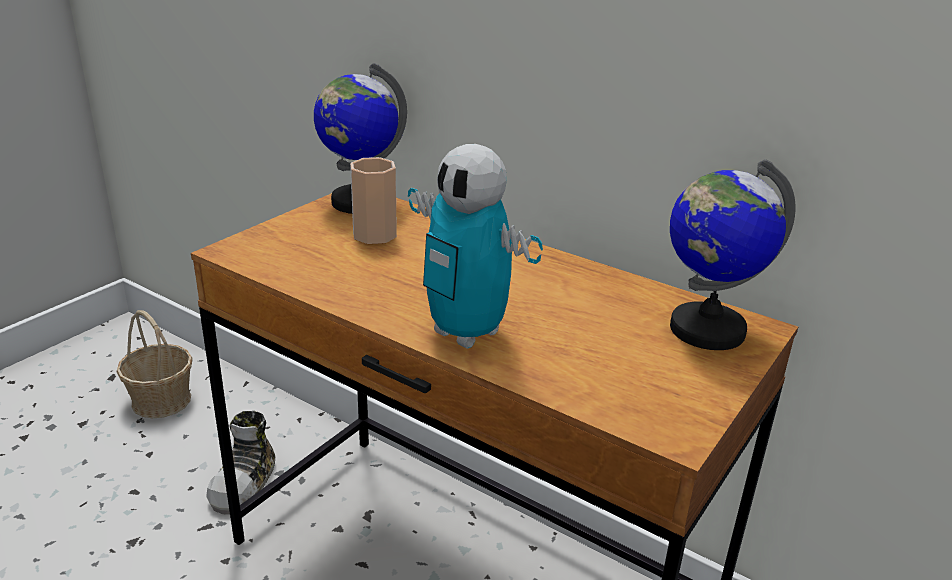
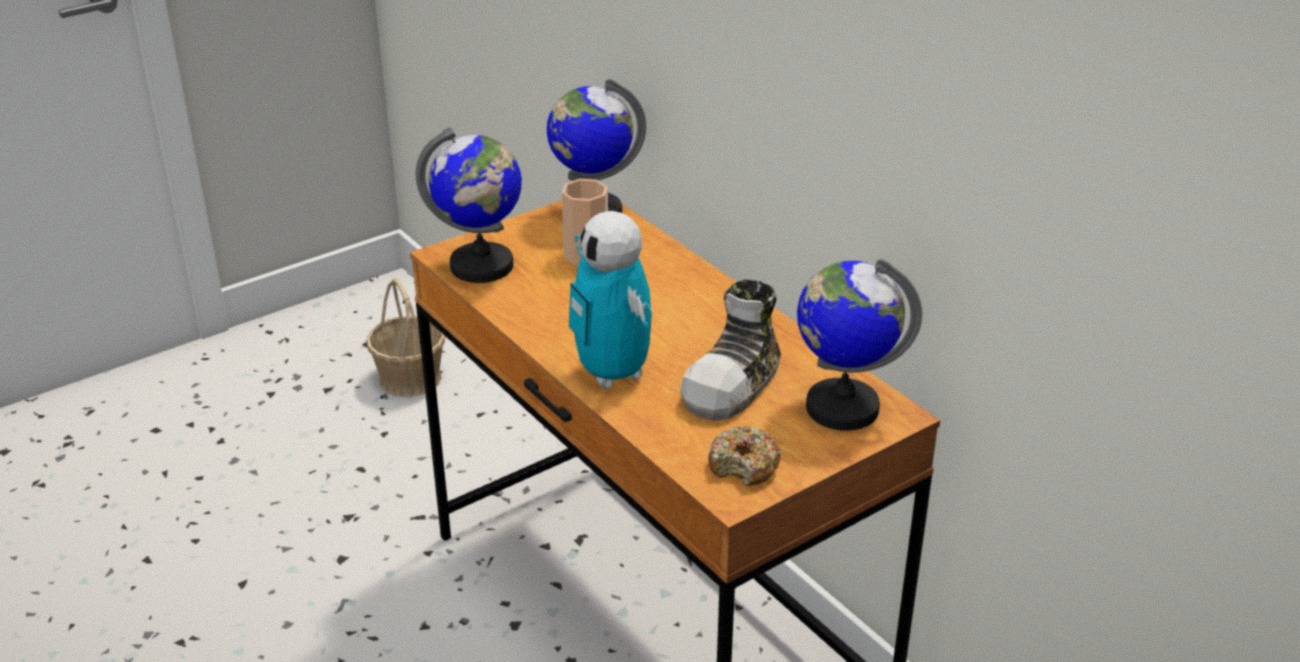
camera: 20 degrees right, 5 degrees up
shoe [206,411,275,515] -> shoe moved to [680,279,781,421]
none -> globe [416,127,522,283]
none -> donut [708,426,781,486]

